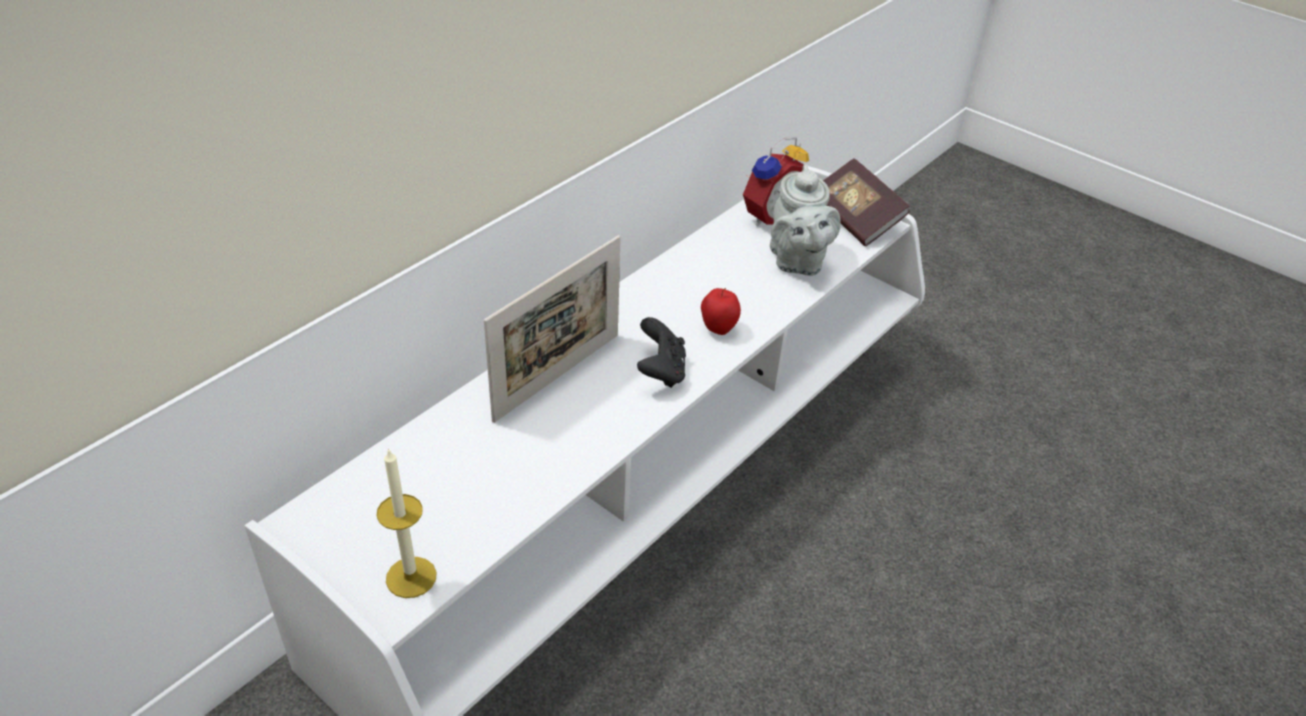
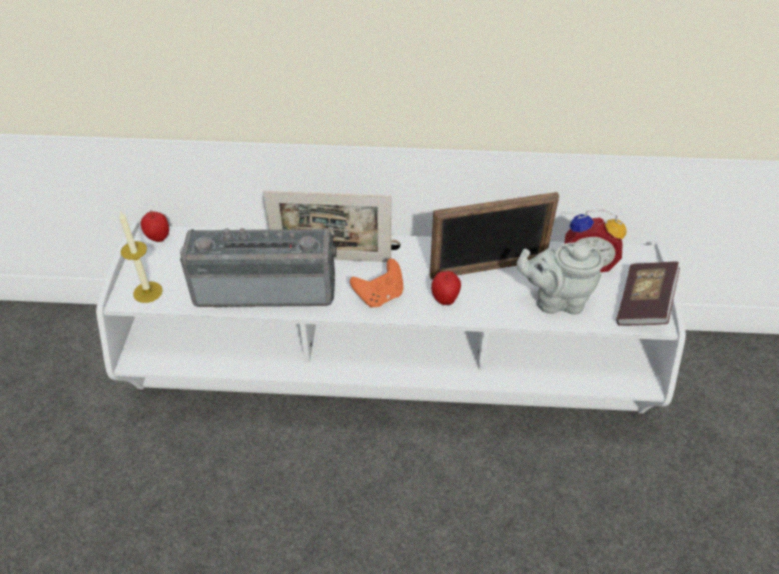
camera: 55 degrees right, 5 degrees up
black game controller [637,317,686,388] -> orange game controller [350,259,403,308]
grey teapot [770,164,841,276] -> grey teapot turned 45 degrees clockwise [517,242,604,315]
none -> apple [141,210,169,242]
none -> radio [180,228,336,307]
none -> picture frame [430,192,559,279]

